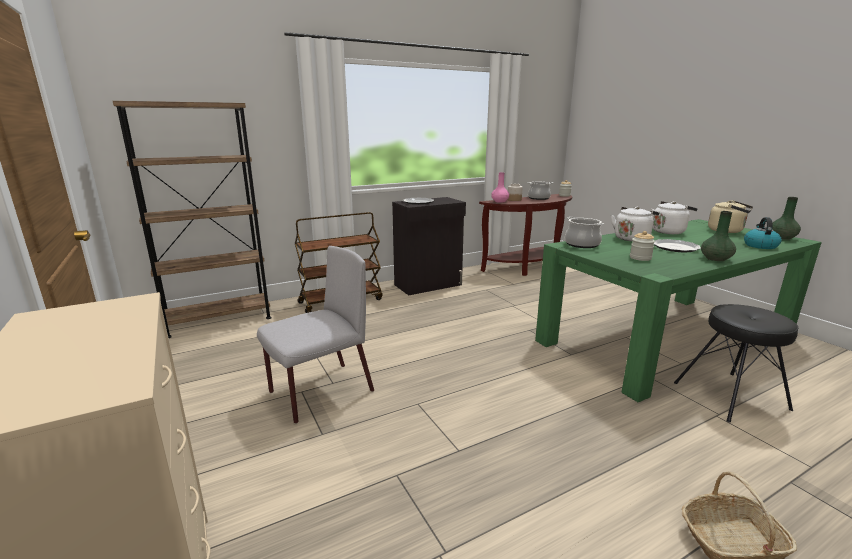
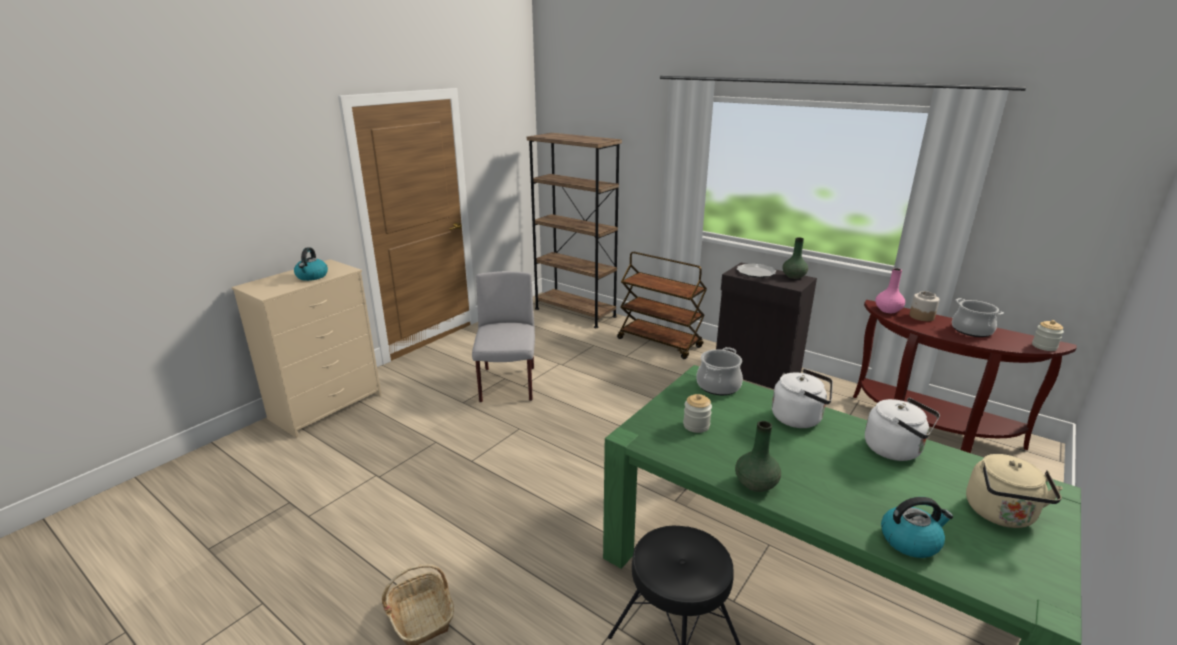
camera: 65 degrees right, 5 degrees up
grey chair [257,246,374,424] -> grey chair turned 120 degrees counterclockwise [472,271,535,402]
plate [654,239,701,252] -> none
green vase [772,197,801,240] -> green vase moved to [783,237,808,279]
none -> kettle [294,247,328,281]

